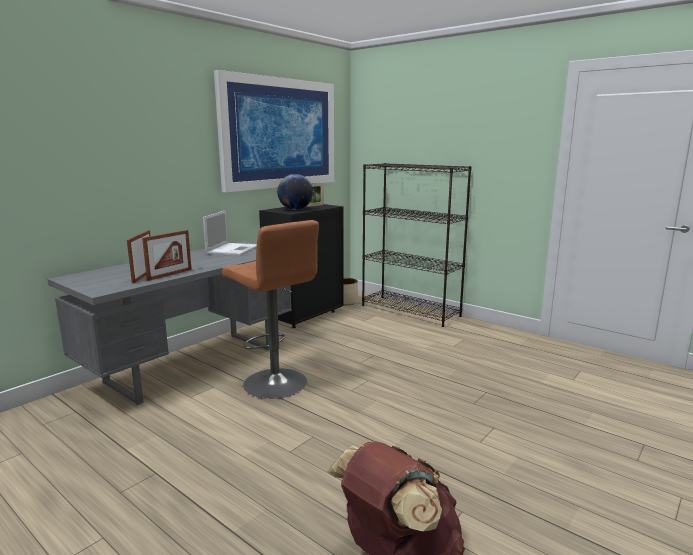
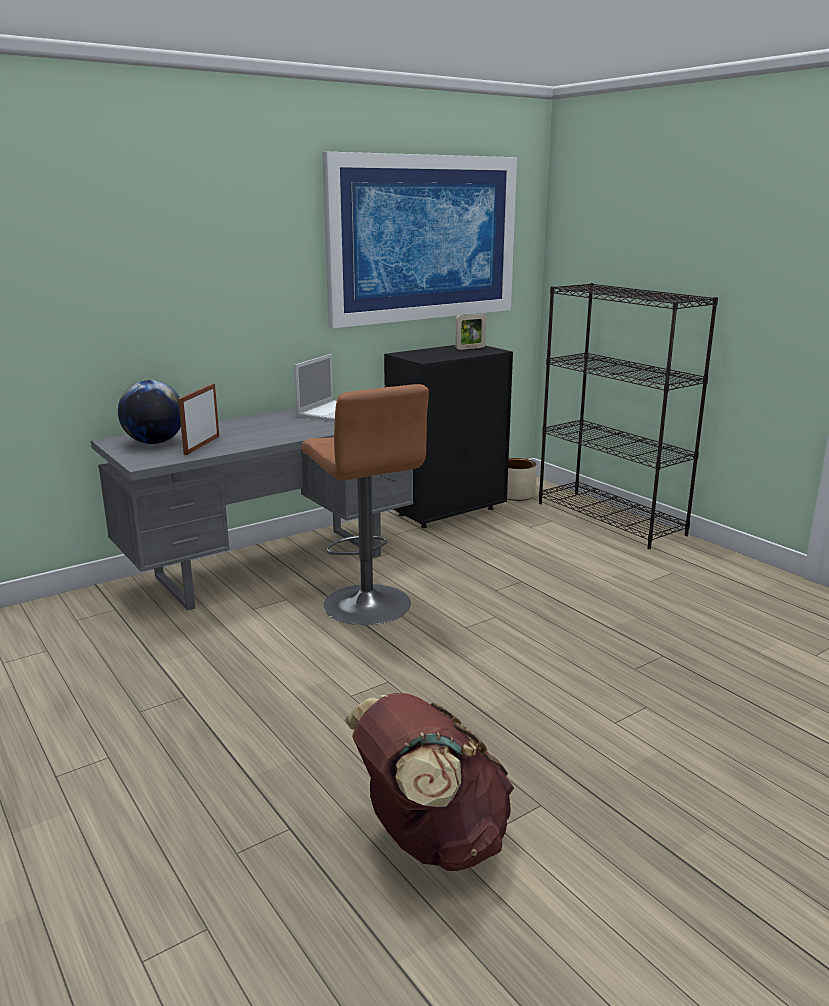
camera: 15 degrees right, 5 degrees up
picture frame [142,230,192,281] -> none
globe [277,174,313,210] -> globe moved to [118,380,181,444]

